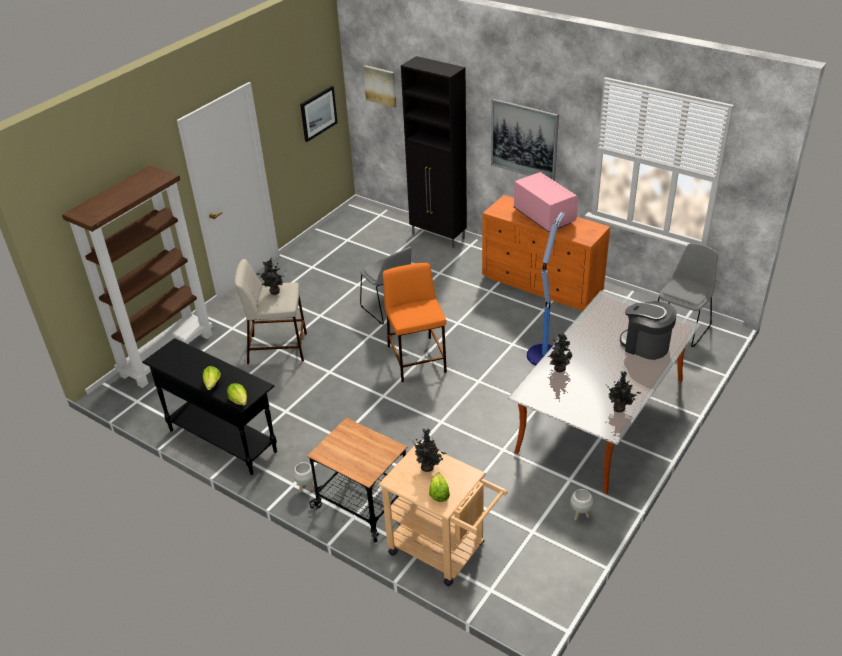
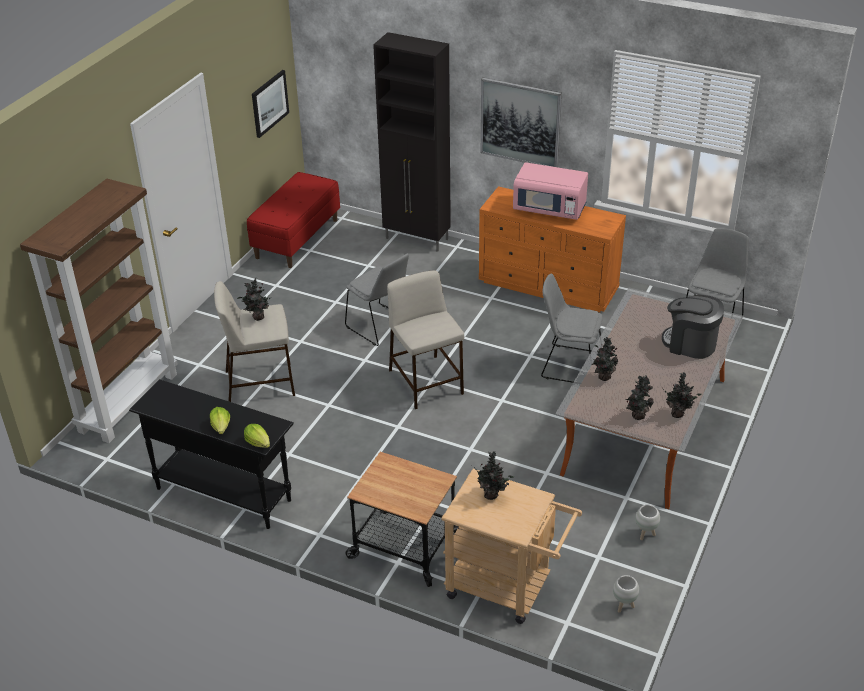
camera: 10 degrees left, 0 degrees up
white planter [293,462,314,493] -> white planter moved to [613,575,639,613]
picture [363,65,396,108] -> none
orange stool [383,263,447,382] -> beige stool [387,270,464,409]
lettuce [429,472,450,502] -> none
pink microwave [514,172,578,232] -> pink microwave turned 150 degrees clockwise [513,162,588,220]
floor lamp [527,212,565,366] -> grey chair [541,273,603,383]
none -> red bench [247,172,340,268]
none -> potted plant [625,375,654,420]

